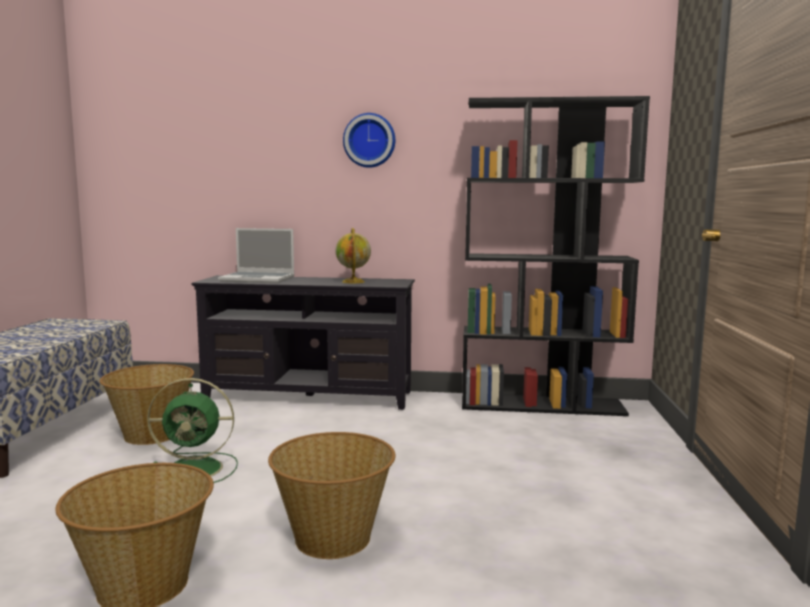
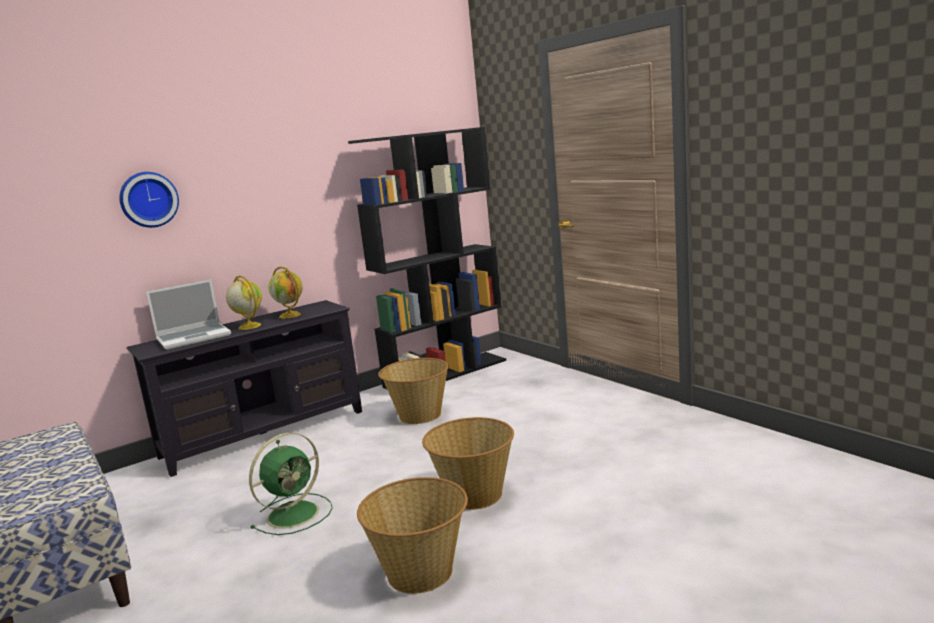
camera: 40 degrees left, 5 degrees up
basket [100,364,194,445] -> basket moved to [378,358,449,424]
wall clock [343,113,395,168] -> wall clock moved to [119,172,179,228]
none -> globe [226,275,262,330]

